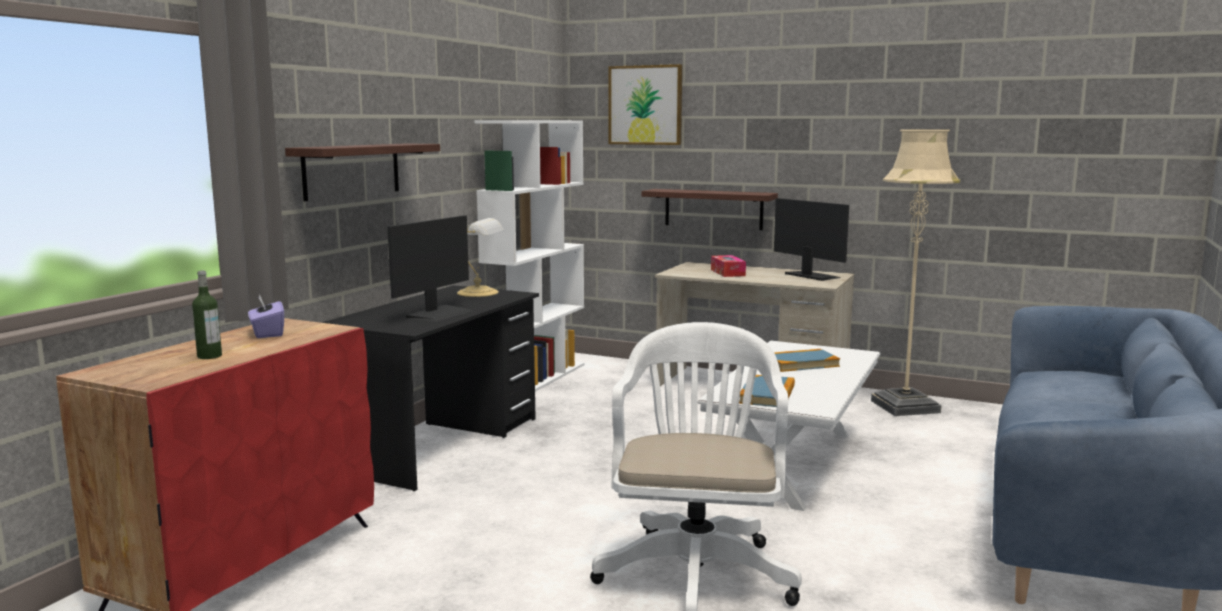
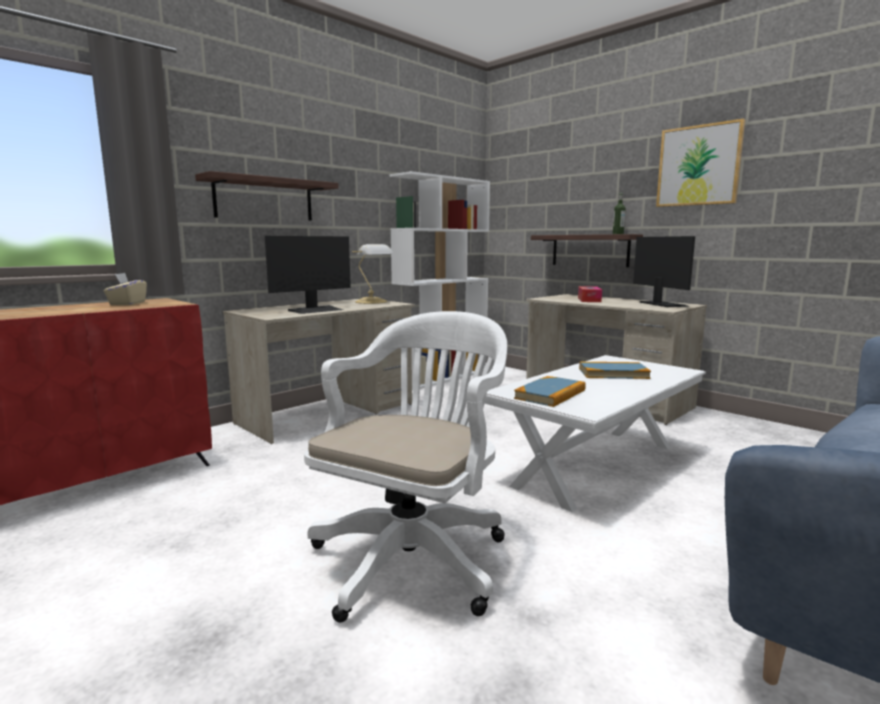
camera: 20 degrees right, 0 degrees up
bottle [192,270,222,359] -> bottle moved to [613,192,625,234]
purple tissue box [248,294,284,338] -> beige tissue box [103,273,147,305]
black desk [321,285,539,491] -> beige desk [223,299,415,444]
picture [608,64,682,145] -> picture moved to [656,119,745,207]
beige floor lamp [871,129,960,416] -> none

